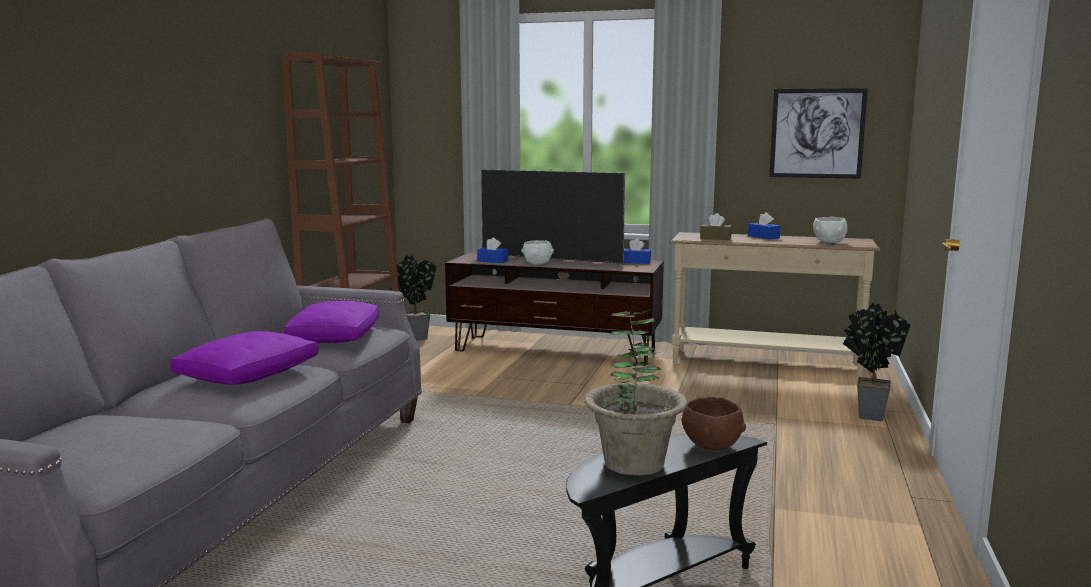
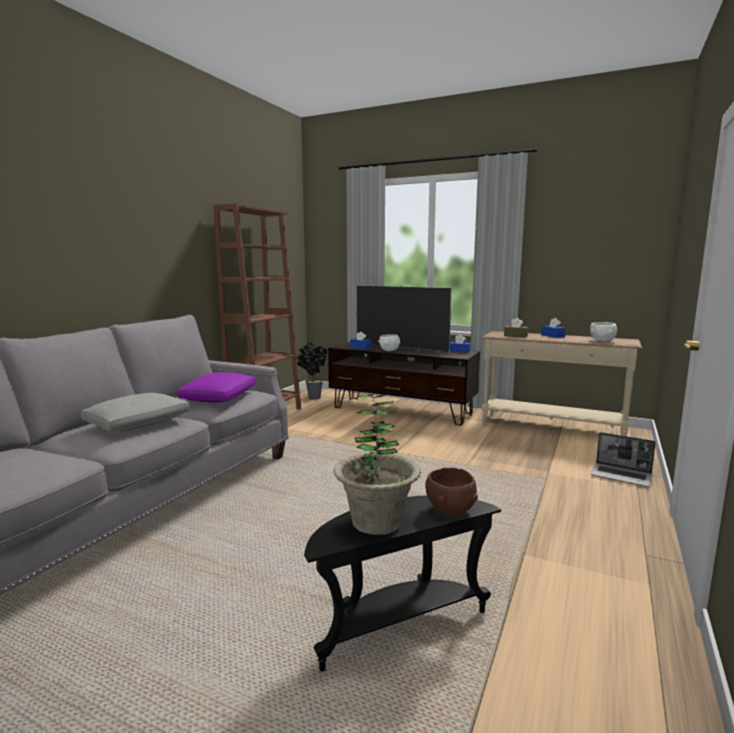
camera: 10 degrees right, 0 degrees up
purple pillow [170,331,319,385] -> grey pillow [81,393,190,432]
picture [769,88,868,179] -> none
potted plant [843,303,911,421] -> laptop [591,432,656,487]

